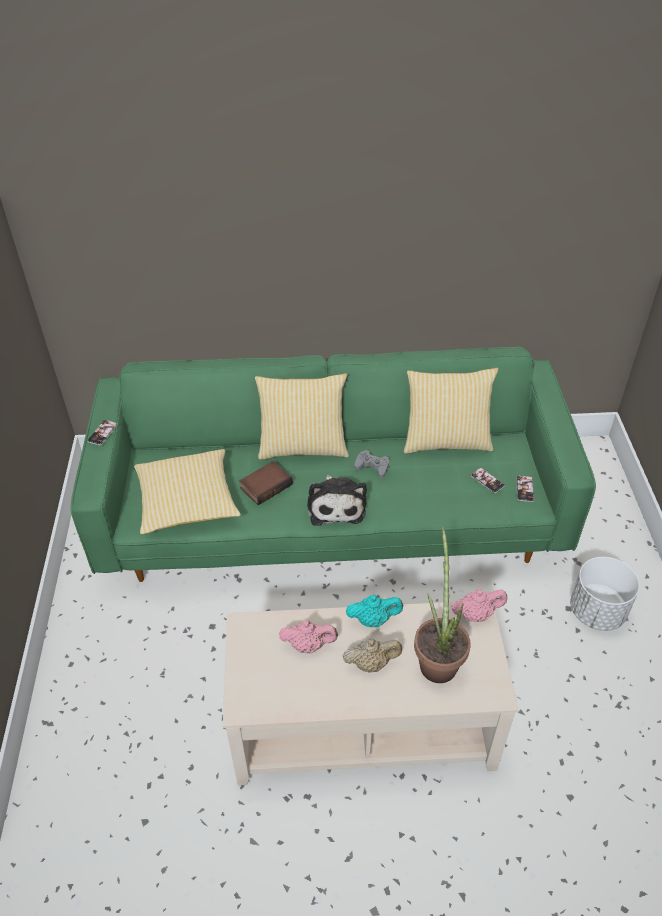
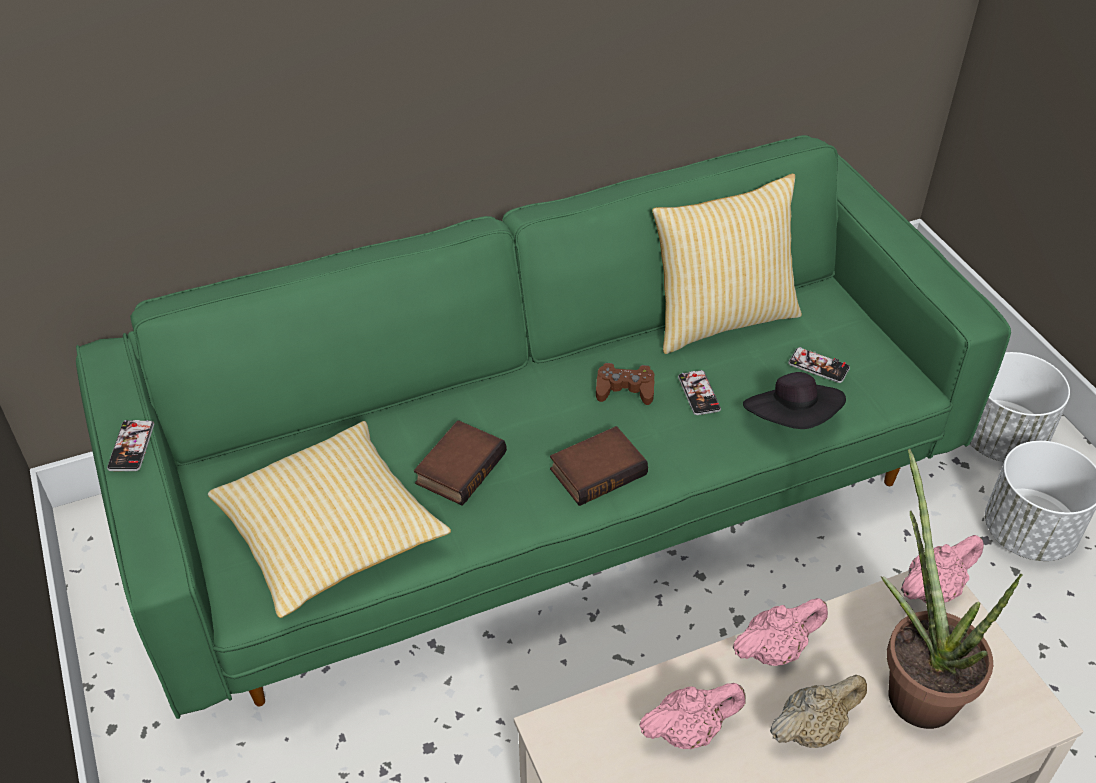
camera: 20 degrees left, 0 degrees up
pillow [255,373,349,460] -> none
plush toy [307,475,367,526] -> book [550,426,648,506]
turquoise teapot [346,595,403,627] -> pink teapot [733,598,828,666]
grey game controller [355,450,389,478] -> brown game controller [596,363,655,405]
phone [516,476,534,502] -> phone moved to [678,370,721,415]
none -> black hat [743,372,846,429]
none -> white planter [970,352,1070,462]

